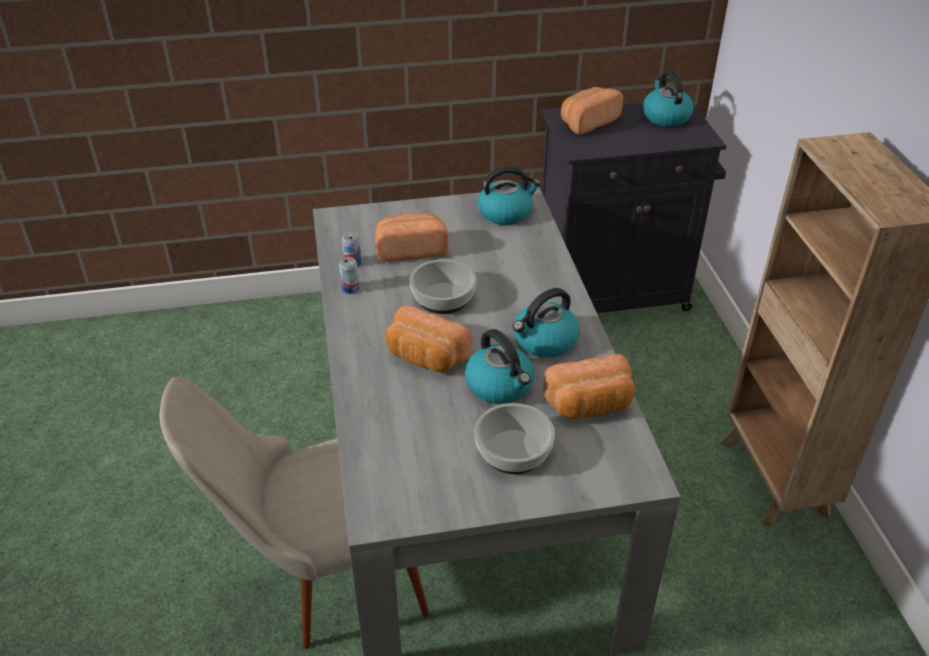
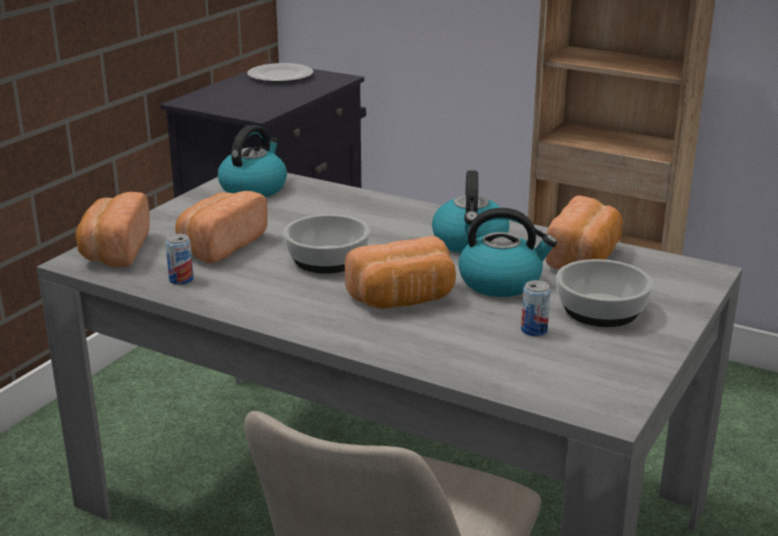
camera: 50 degrees left, 15 degrees down
can [339,257,359,294] -> can moved to [521,280,551,336]
bread [561,87,623,135] -> bread moved to [75,192,150,267]
kettle [643,71,694,127] -> plate [247,63,314,83]

